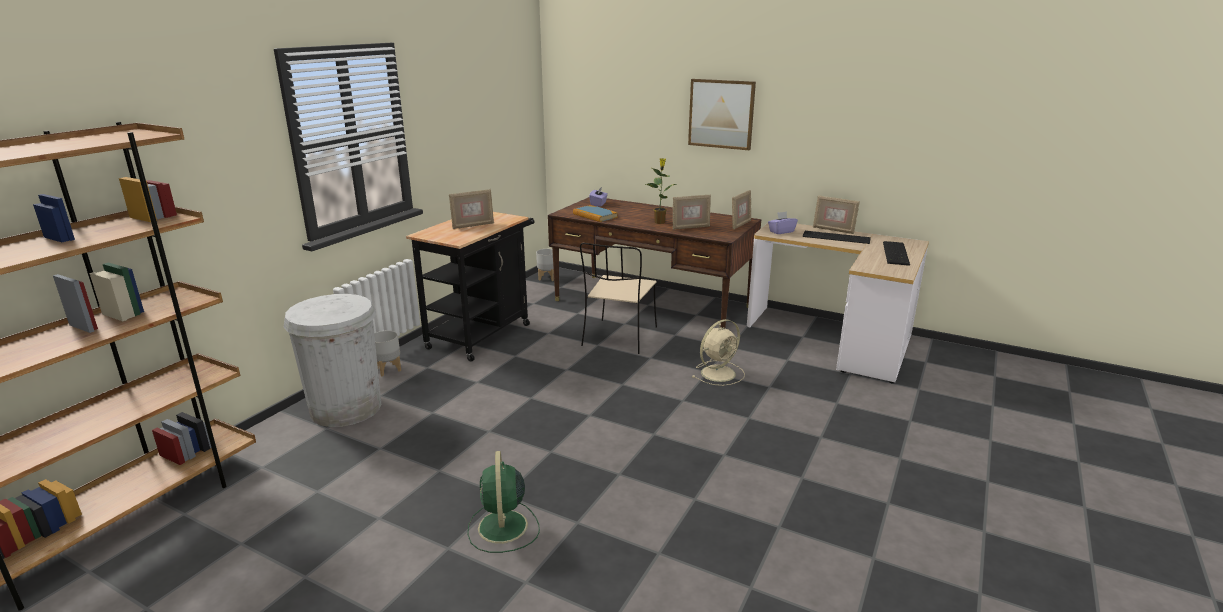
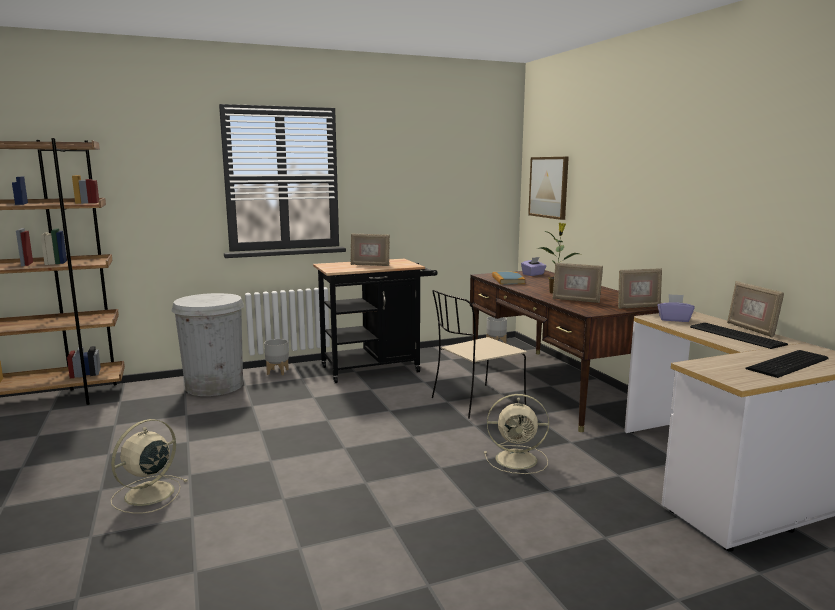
camera: 40 degrees right, 10 degrees down
green fan [467,451,540,553] -> beige fan [111,419,188,514]
picture [688,79,756,150] -> picture moved to [528,157,569,220]

